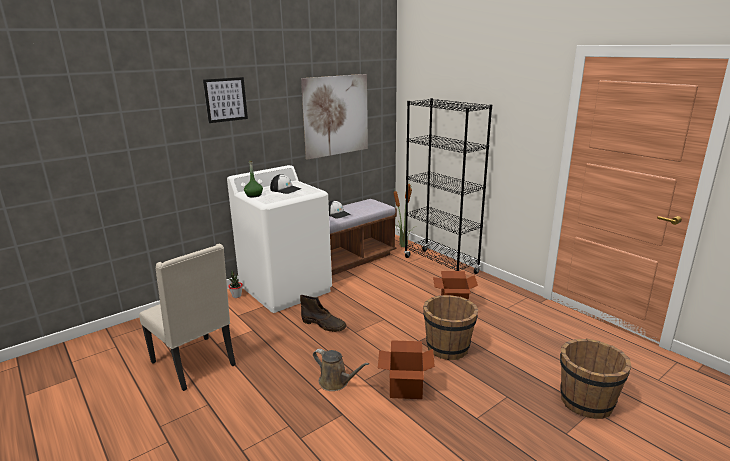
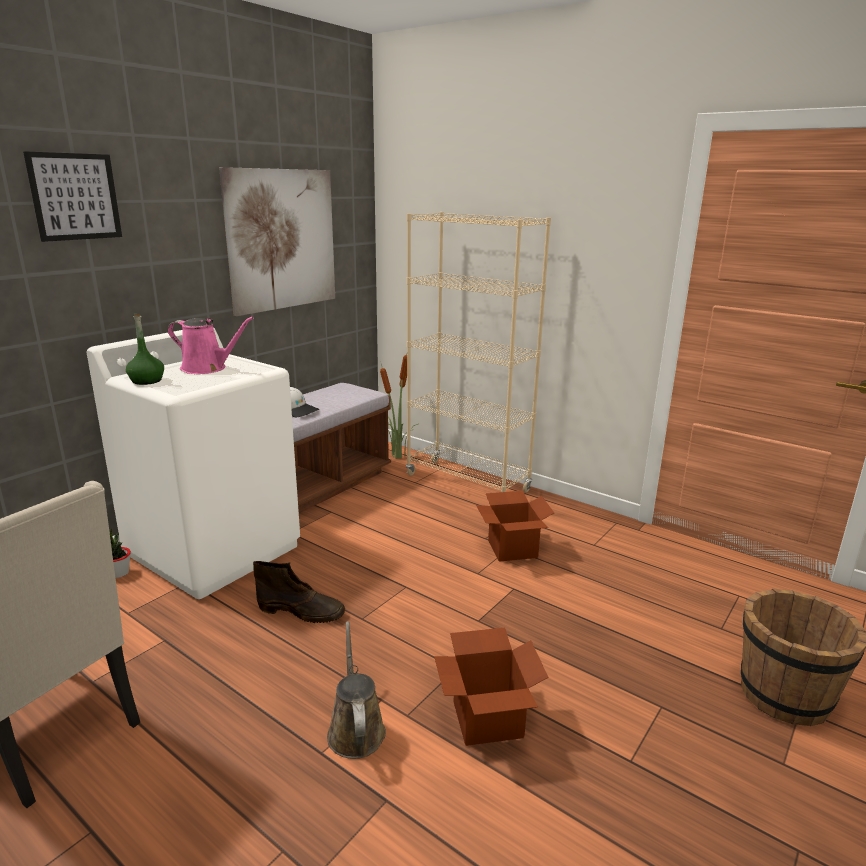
camera: 15 degrees left, 0 degrees up
cap [270,174,301,194] -> pink watering can [168,317,254,374]
brown watering can [313,349,369,391] -> brown watering can turned 120 degrees counterclockwise [327,621,386,759]
black bookcase [404,98,492,274] -> beige bookcase [406,212,551,493]
brown bucket [423,295,478,360] -> none

